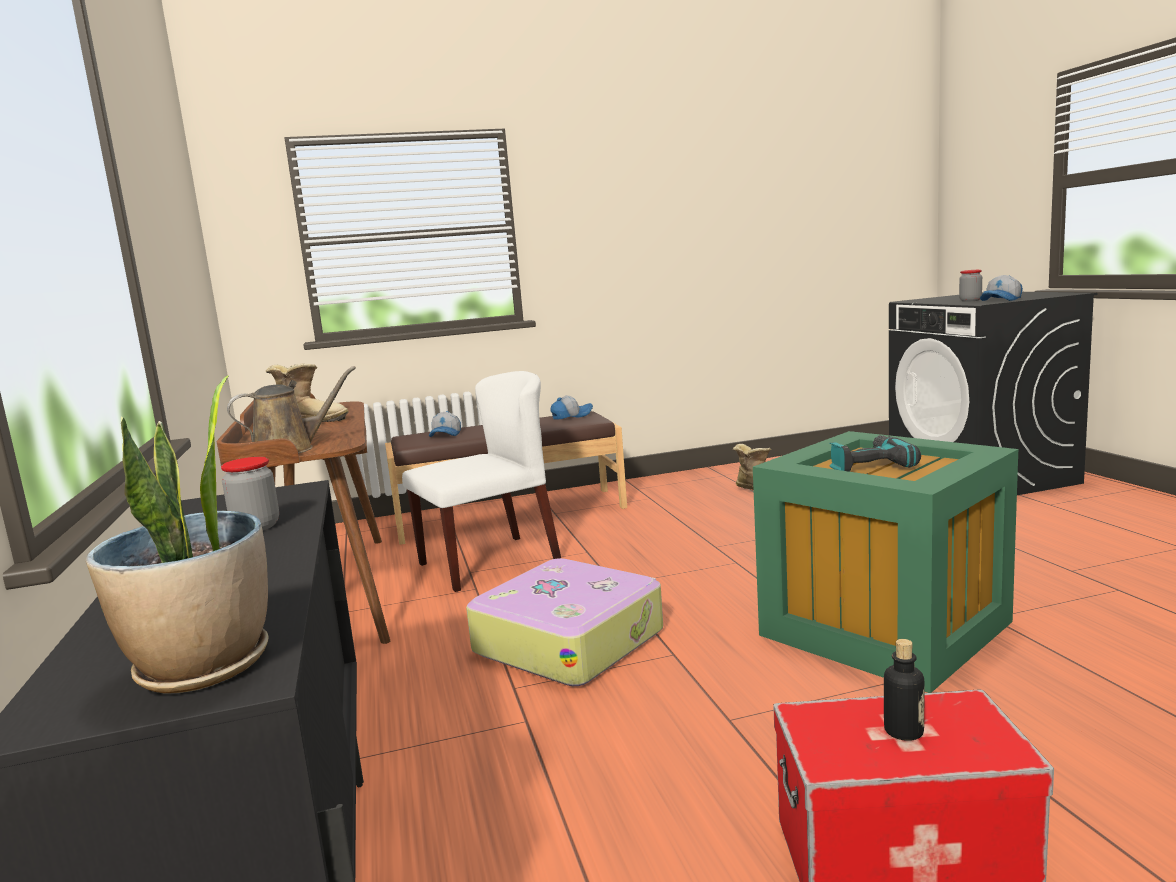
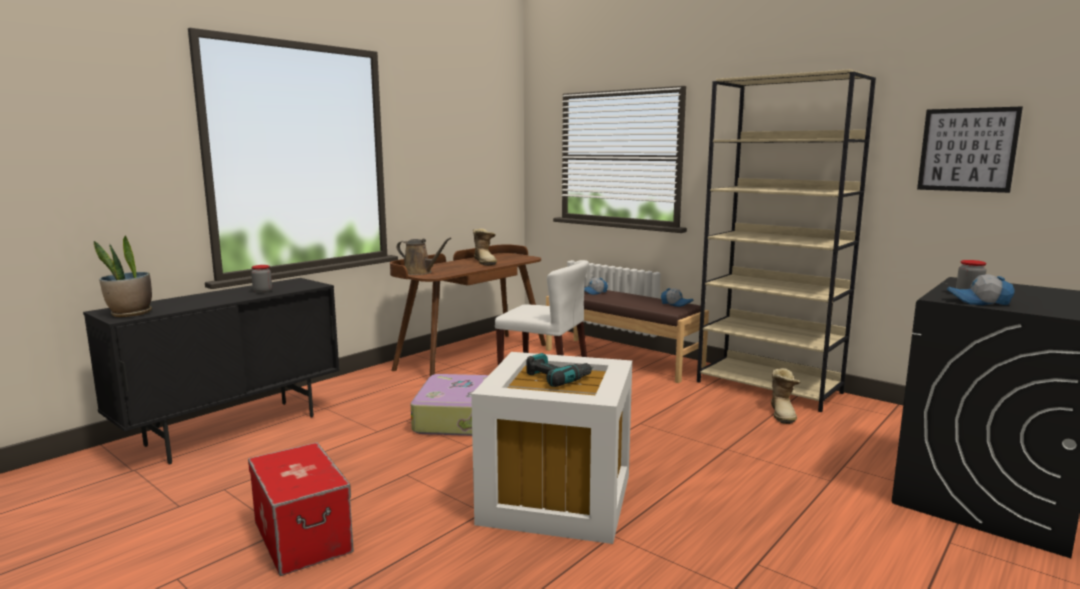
camera: 55 degrees right, 0 degrees up
green storage box [753,431,1018,693] -> white storage box [471,352,632,544]
bottle [884,639,925,741] -> none
none -> beige bookcase [697,69,876,412]
none -> picture [917,106,1023,193]

